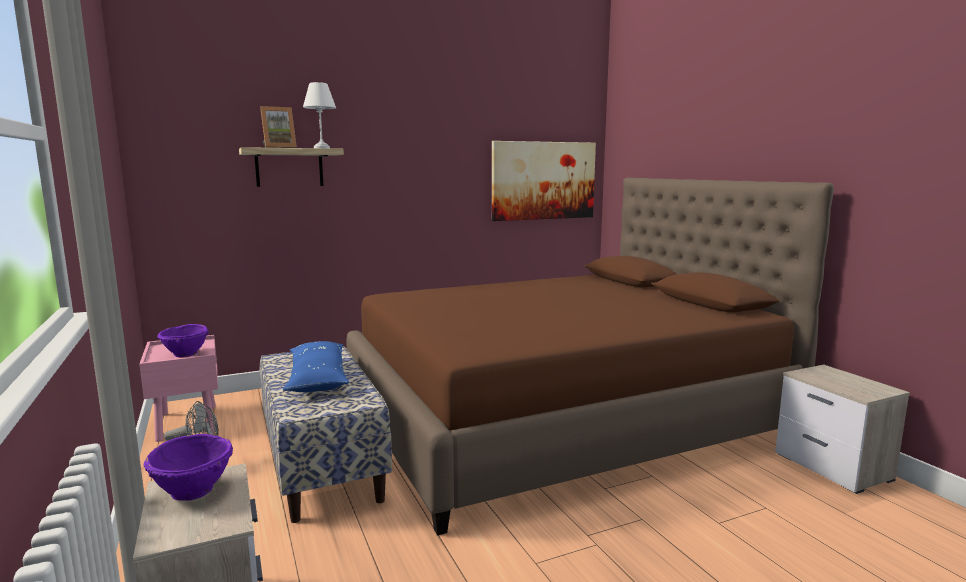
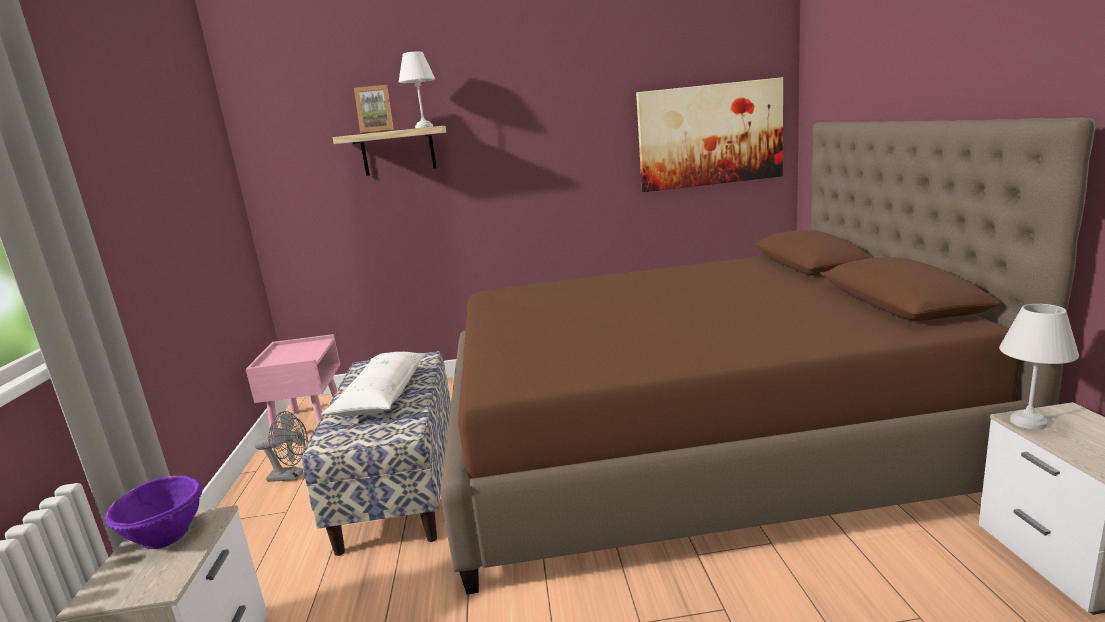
camera: 20 degrees right, 5 degrees up
purple bowl [157,324,209,357] -> none
blue pillow [283,341,349,392] -> white pillow [321,352,426,416]
none -> white table lamp [999,304,1079,429]

